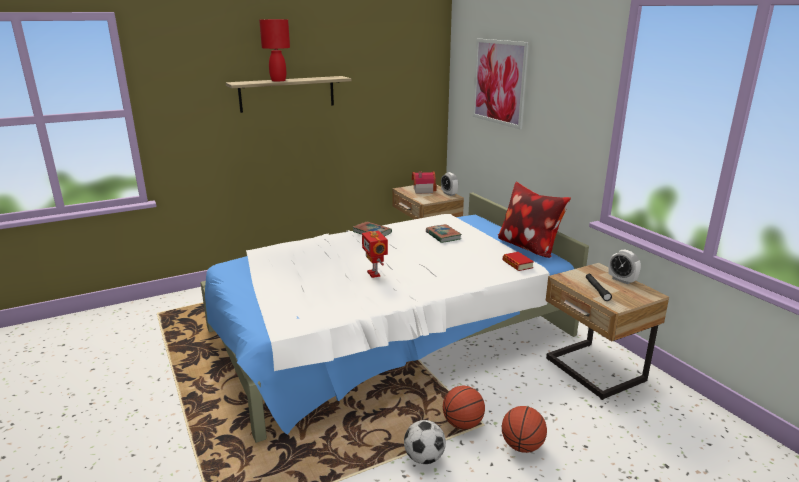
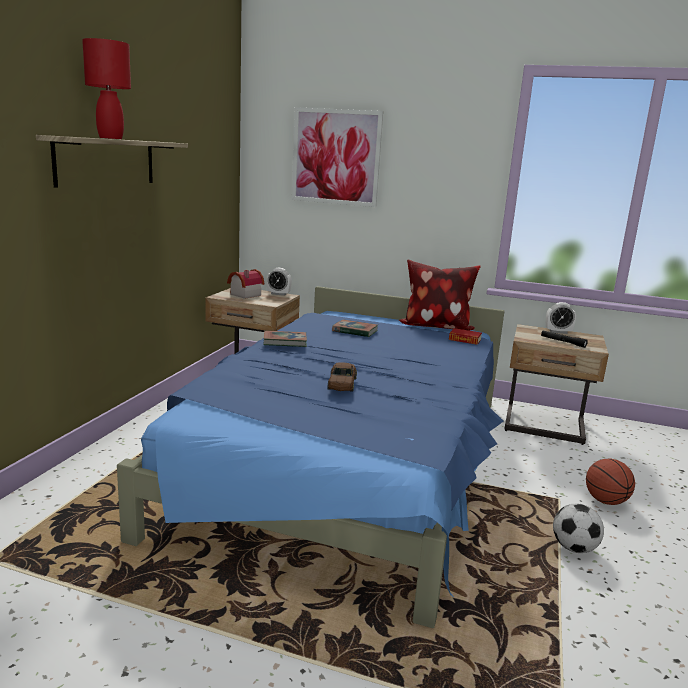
camera: 45 degrees left, 5 degrees down
white bed [200,192,589,443] -> blue bed [117,286,505,628]
toy robot [362,231,388,278] -> none
basketball [443,386,485,429] -> none
none -> brown toy car [327,363,357,392]

